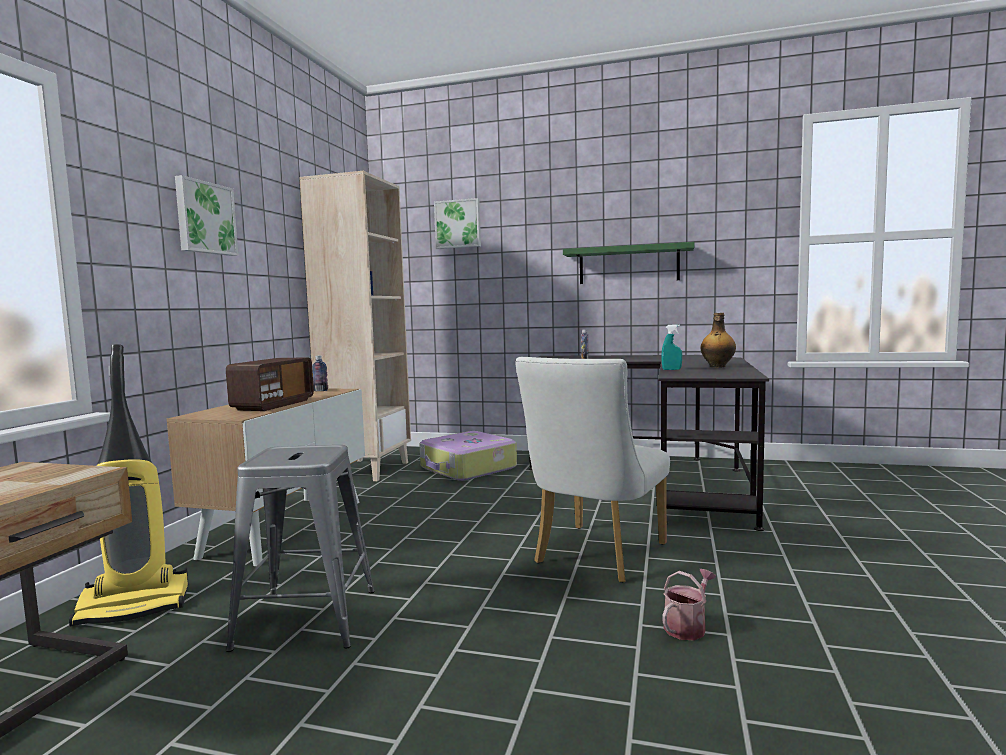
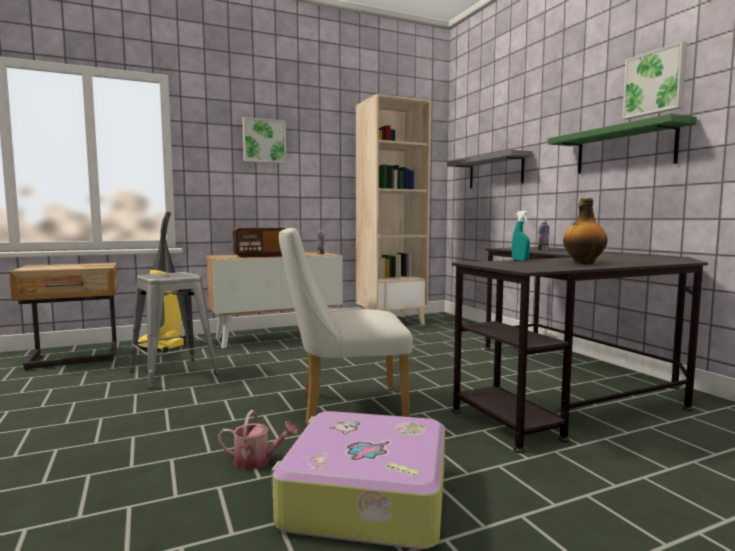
camera: 50 degrees right, 0 degrees up
suitcase [419,431,517,481] -> suitcase moved to [271,411,445,549]
picture [434,198,481,249] -> picture moved to [622,41,688,119]
none -> grey shelf [447,150,533,188]

